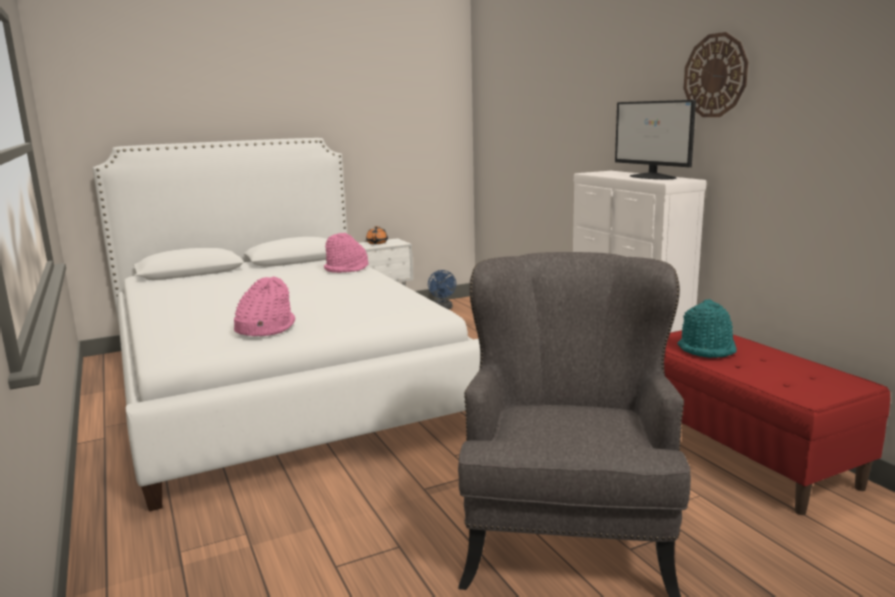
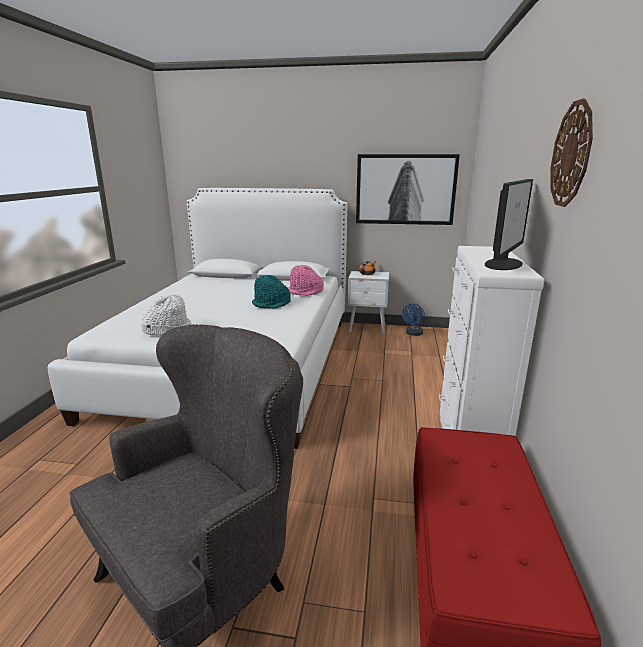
camera: 35 degrees right, 5 degrees up
pink hat [234,276,295,336] -> white hat [140,294,191,336]
monitor [615,100,696,179] -> monitor turned 150 degrees counterclockwise [485,179,533,270]
turquoise hat [677,299,737,358] -> turquoise hat moved to [252,275,291,309]
none -> picture [356,154,460,225]

